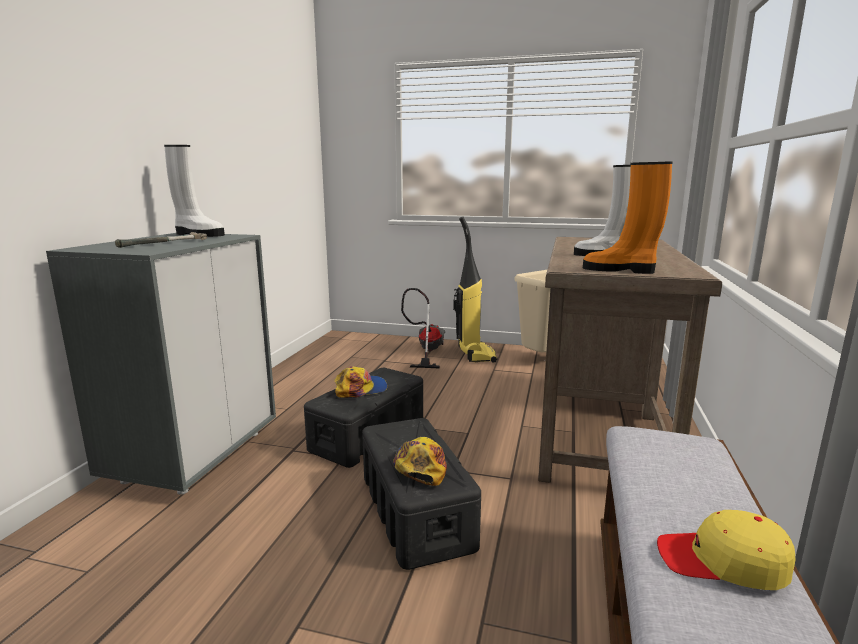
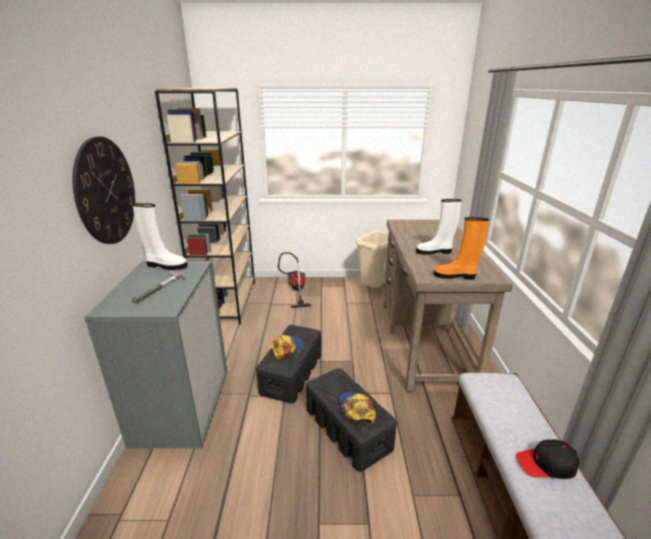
camera: 15 degrees left, 10 degrees up
vacuum cleaner [453,217,498,363] -> none
yellow cap [657,510,795,590] -> black cap [516,439,579,479]
none -> wall clock [73,136,135,244]
none -> brown bookcase [155,88,255,325]

